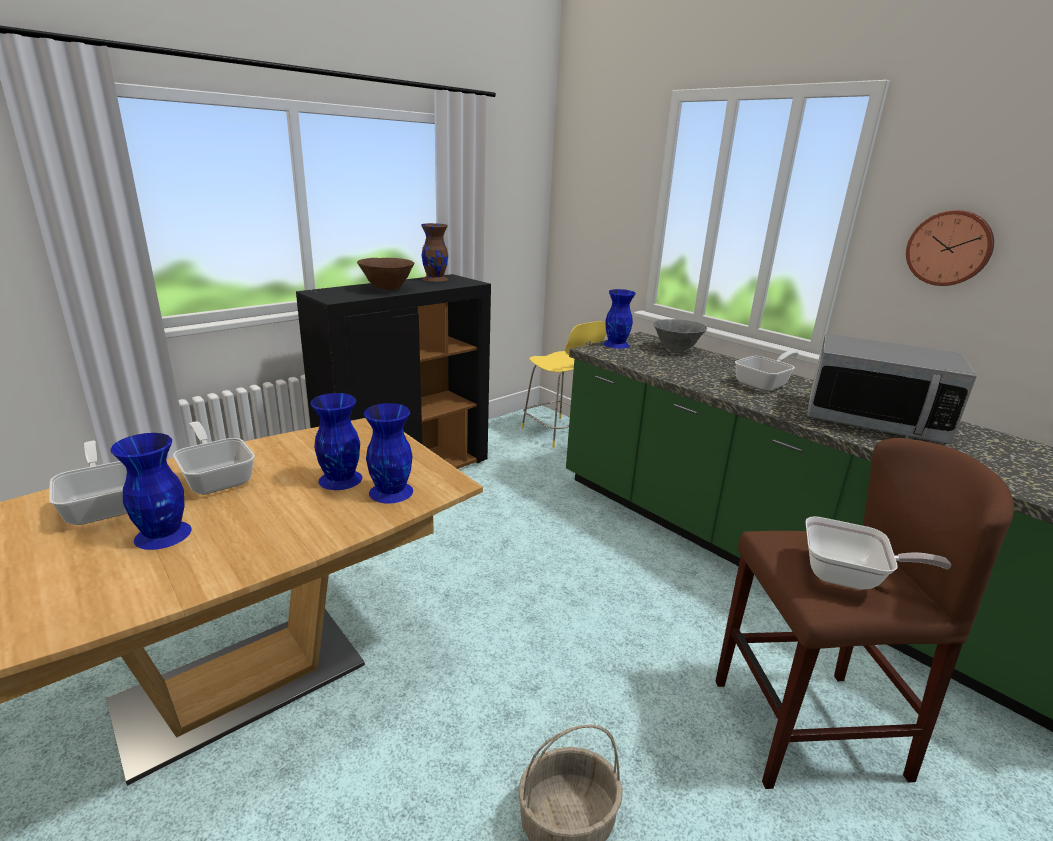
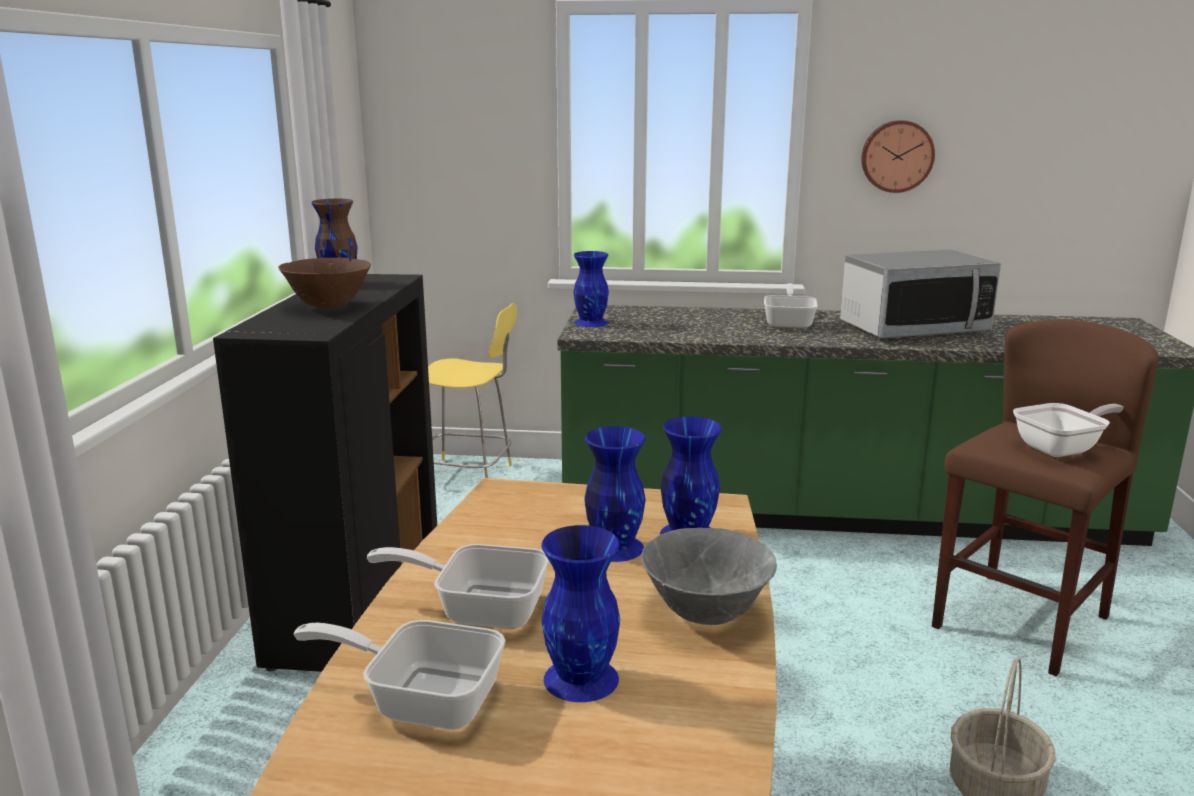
camera: 40 degrees left, 5 degrees down
grey bowl [654,319,707,351] -> grey bowl moved to [641,528,777,625]

